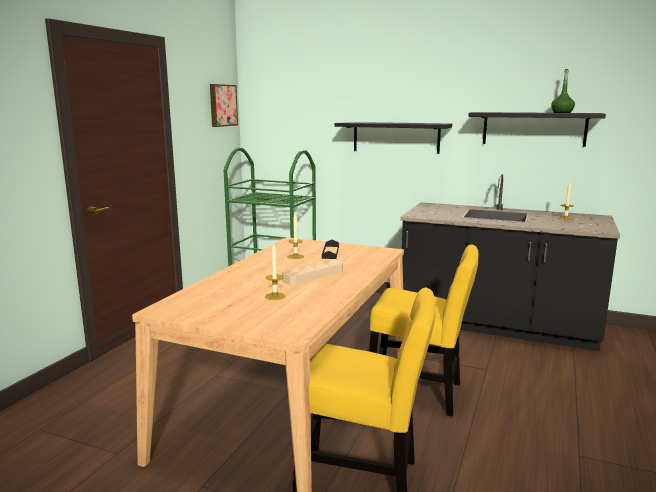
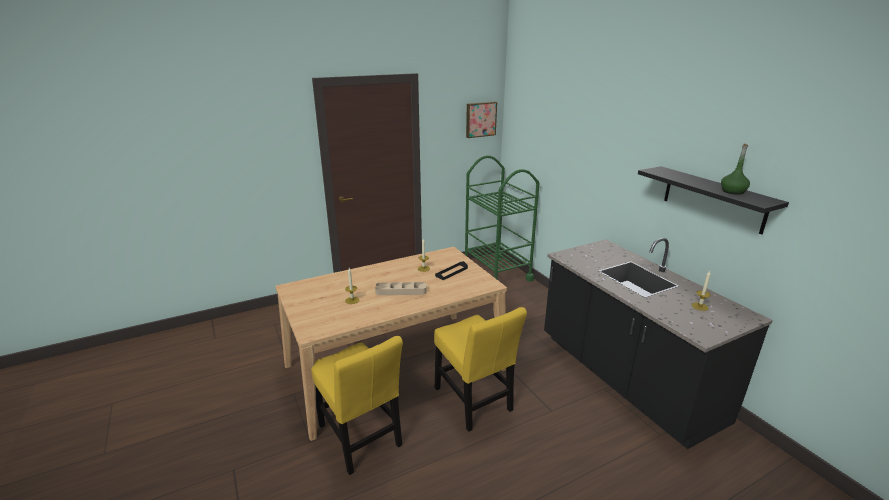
camera: 40 degrees right, 10 degrees up
black shelf [335,122,452,154] -> none

